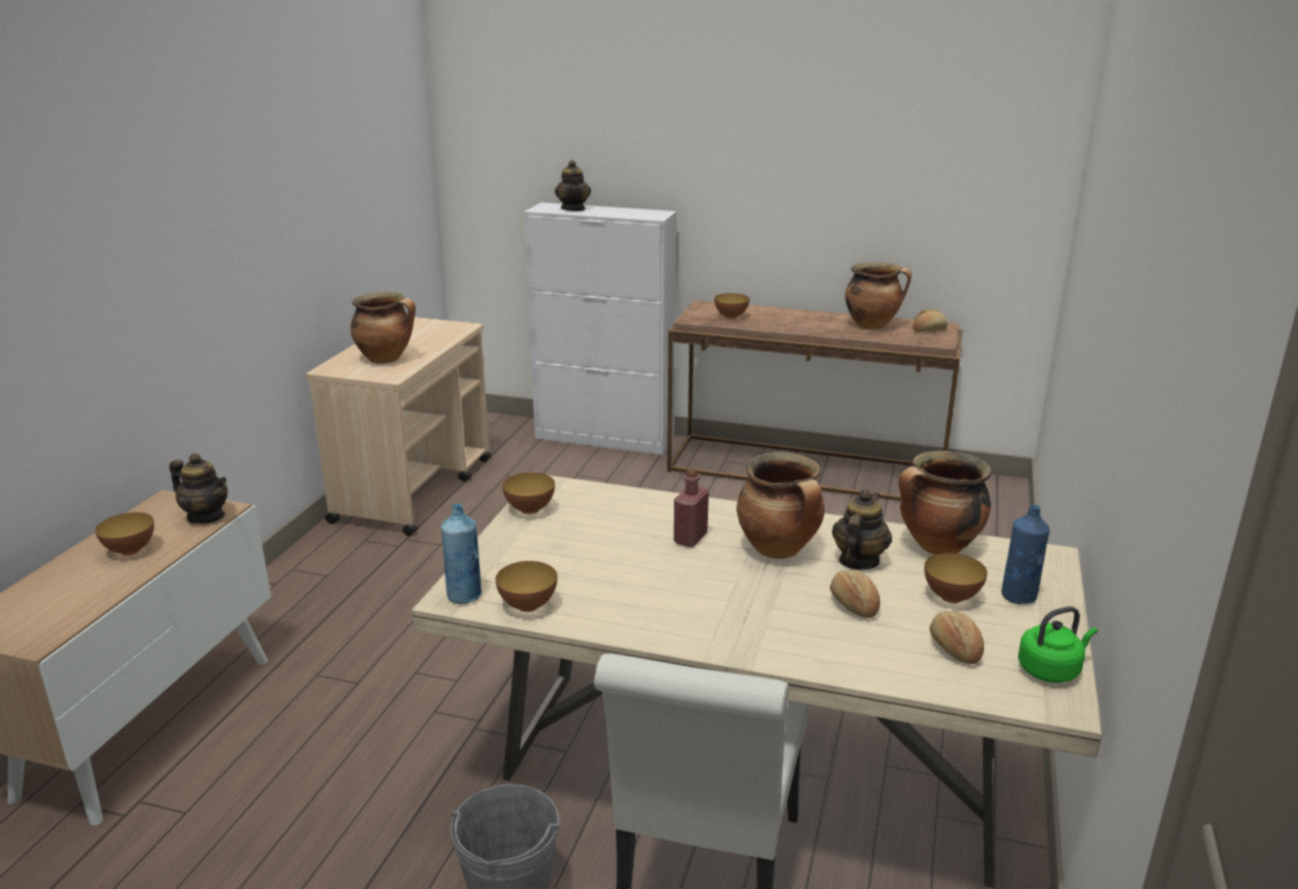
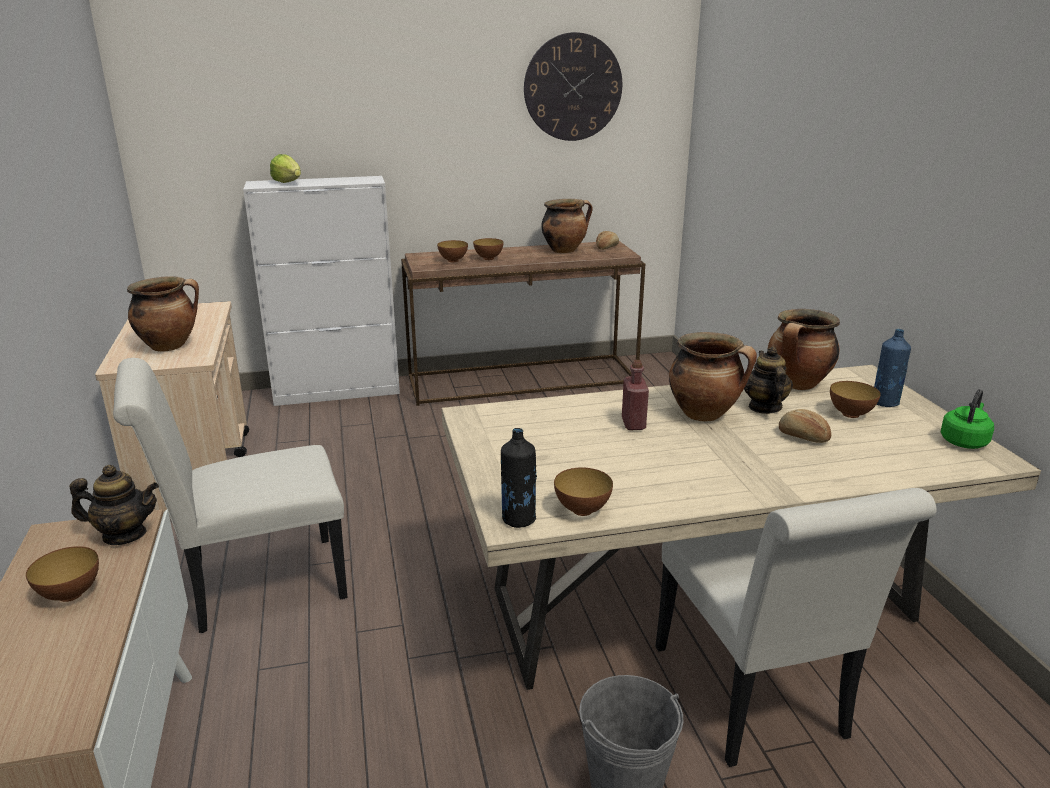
camera: 30 degrees left, 0 degrees up
blue bottle [441,504,482,604] -> black bottle [501,428,537,528]
bowl [502,472,555,514] -> bowl moved to [473,238,504,260]
teapot [555,160,591,211] -> lettuce [270,154,301,183]
bread [930,611,984,664] -> none
none -> white chair [113,358,348,633]
none -> wall clock [524,32,622,141]

